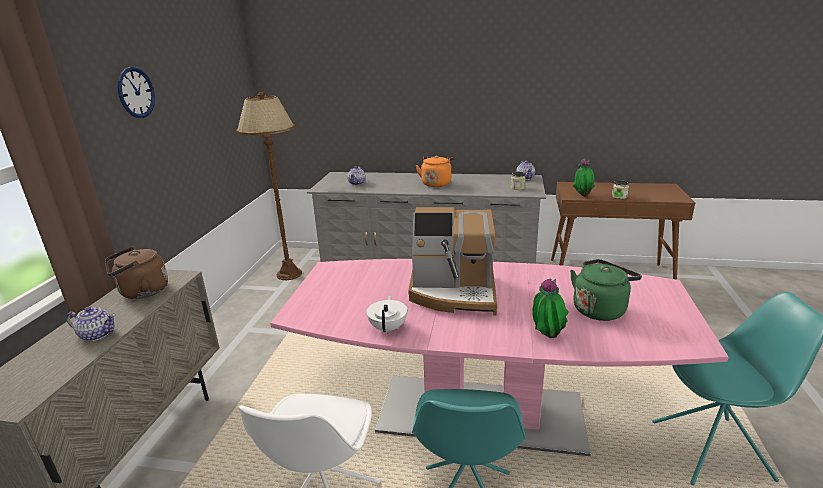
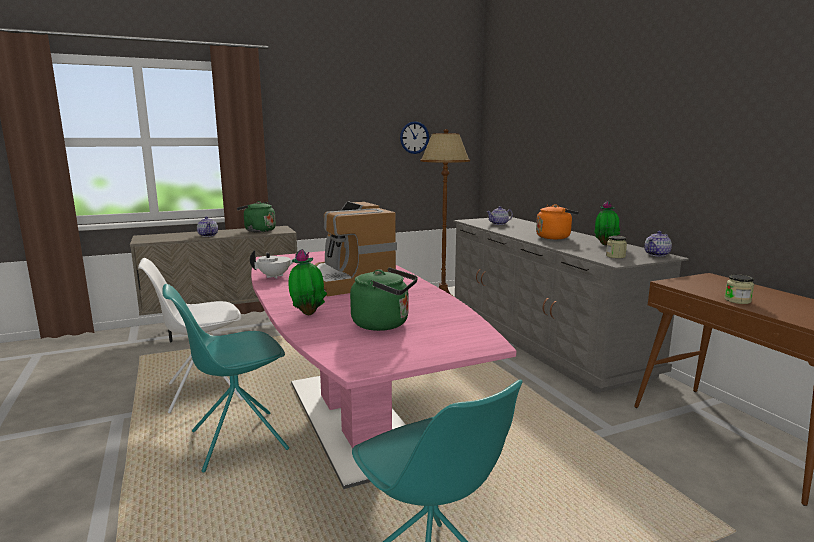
camera: 55 degrees right, 10 degrees down
brown kettle [105,247,168,299] -> green kettle [237,201,276,232]
wall clock [118,67,155,118] -> wall clock moved to [400,121,429,154]
potted plant [573,158,595,197] -> potted plant moved to [594,200,620,245]

